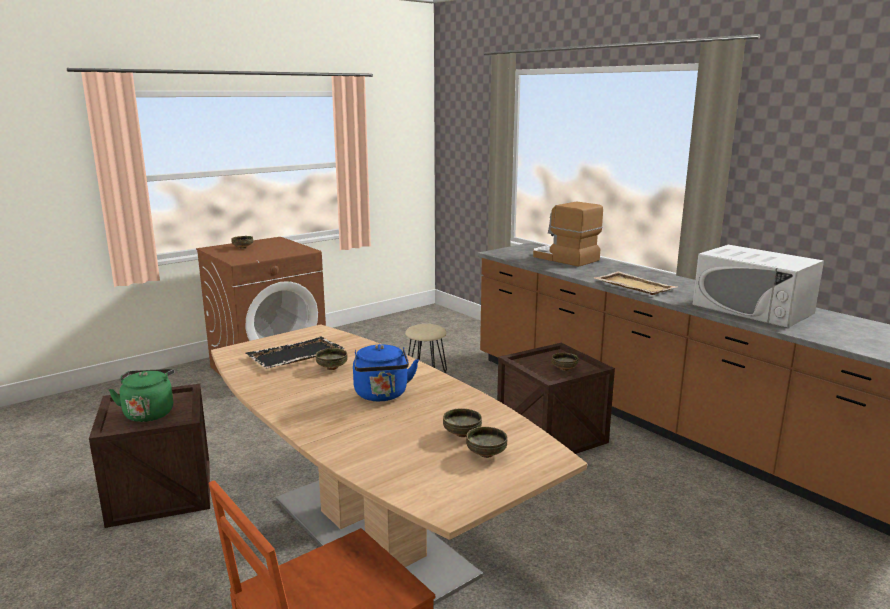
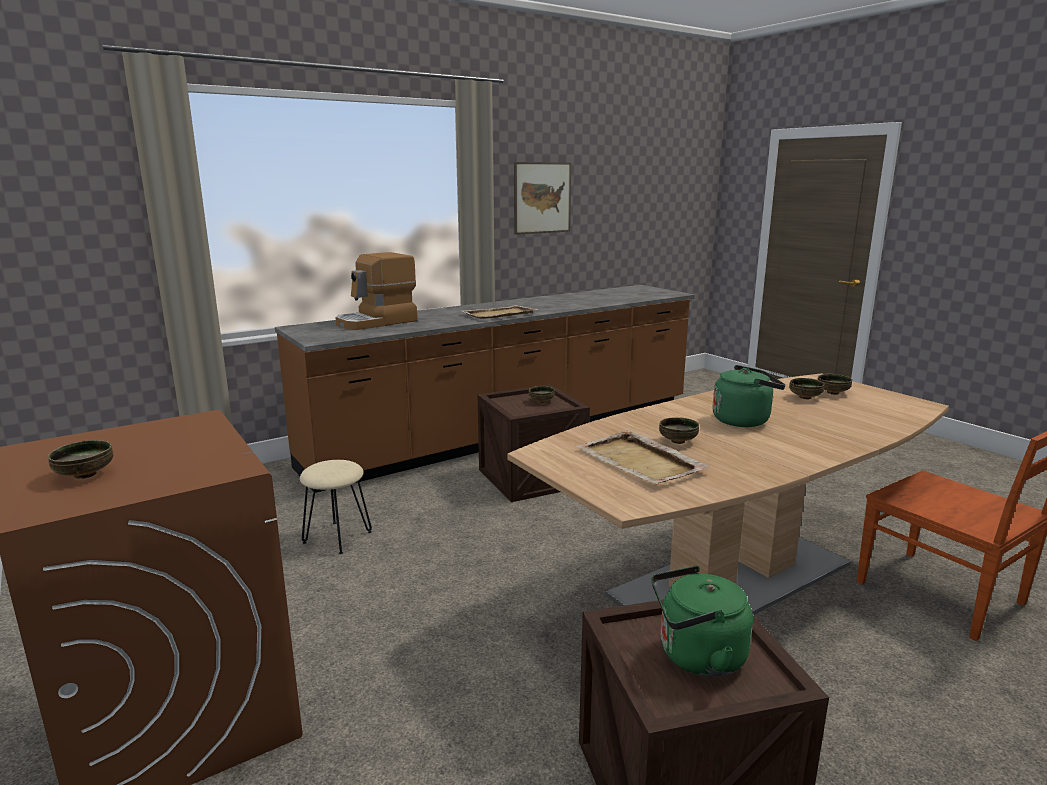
camera: 85 degrees left, 0 degrees up
black tray [246,337,345,369] -> beige tray [576,430,710,484]
blue kettle [353,344,419,401] -> green kettle [712,365,785,427]
white microwave [693,245,824,328] -> none
none -> picture [514,162,571,235]

